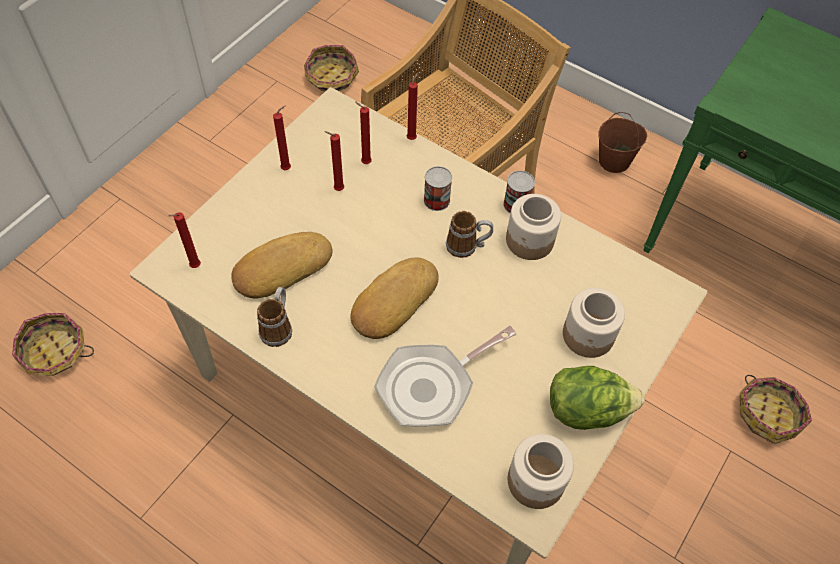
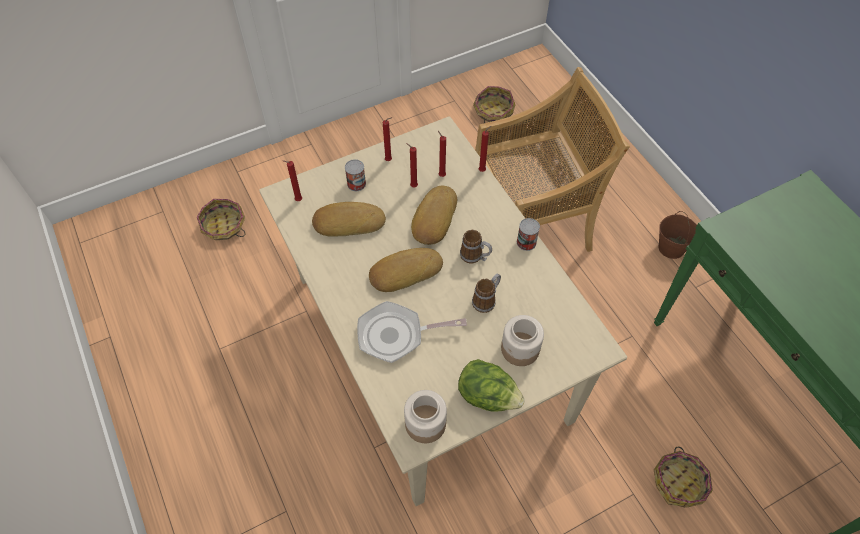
camera: 30 degrees right, 0 degrees up
mug [257,287,292,347] -> mug moved to [472,273,501,313]
can [424,166,452,211] -> can moved to [345,159,366,191]
jar [506,194,561,260] -> none
none -> bread [411,186,457,245]

